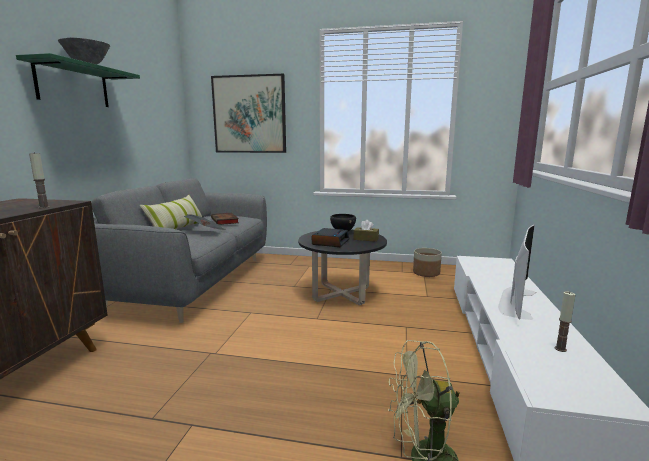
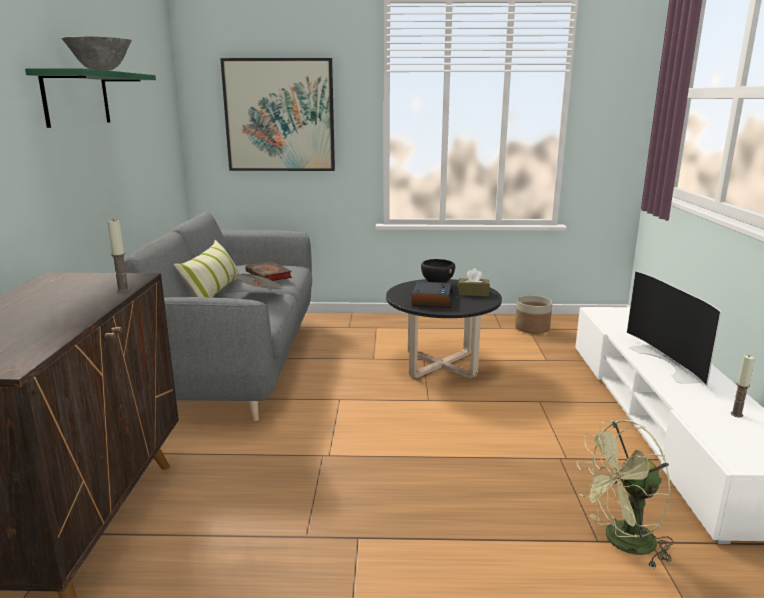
camera: 10 degrees left, 5 degrees up
television [498,225,536,320] -> television turned 150 degrees clockwise [627,271,722,386]

